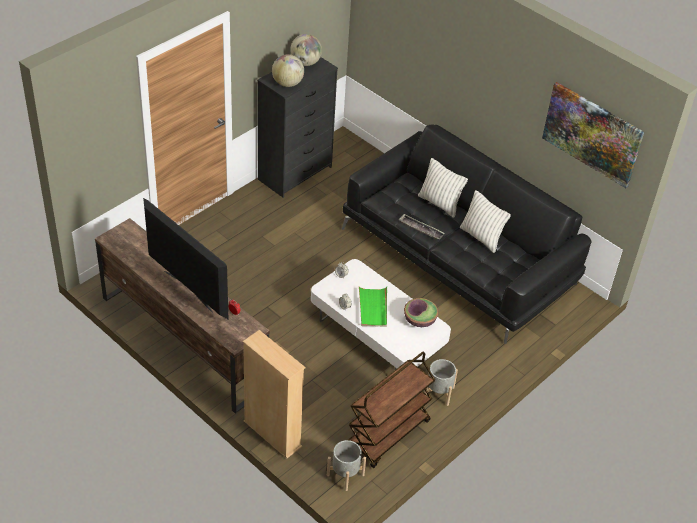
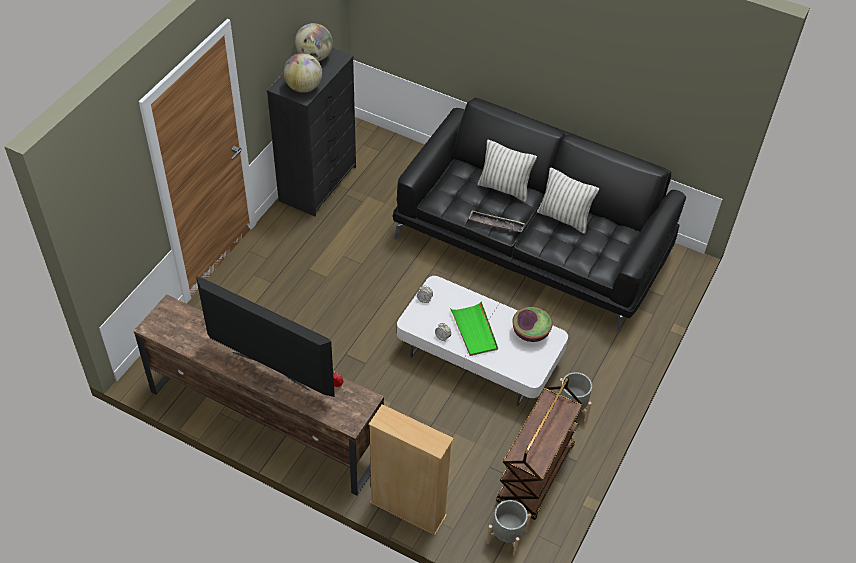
camera: 15 degrees left, 5 degrees up
picture [542,82,644,188] -> none

